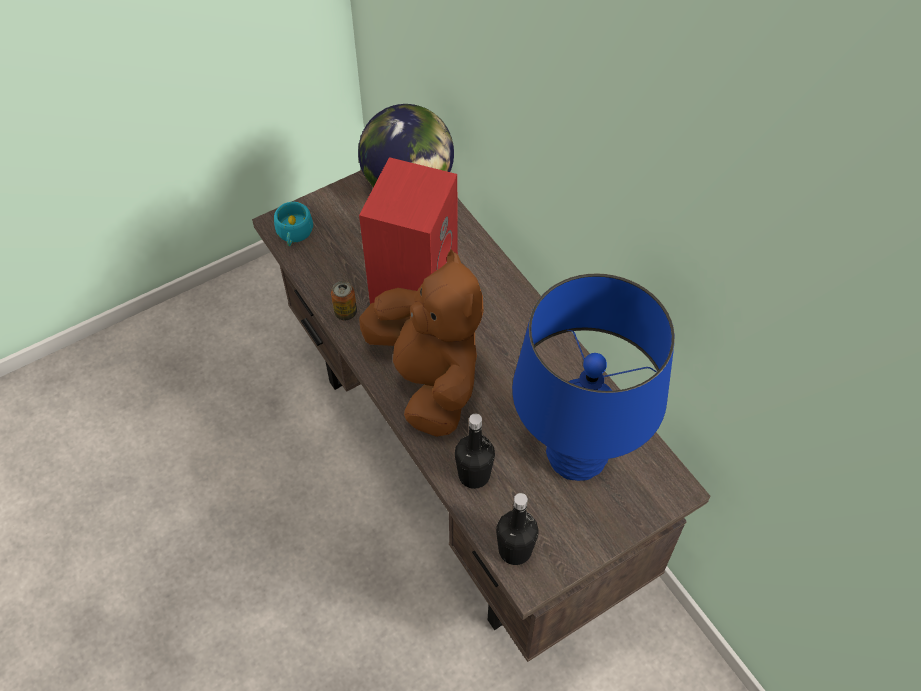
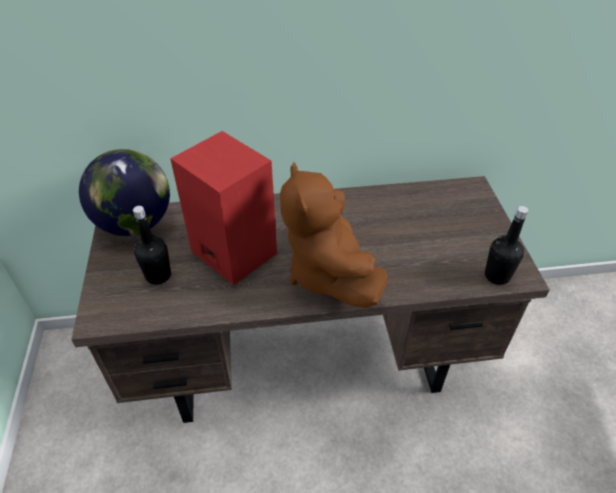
camera: 65 degrees left, 10 degrees down
turquoise cup [274,202,313,246] -> none
can [331,281,357,320] -> none
brown plush toy [359,249,484,437] -> brown plush toy turned 105 degrees counterclockwise [280,162,388,308]
black bottle [455,413,495,489] -> black bottle moved to [133,206,171,285]
blue table lamp [512,273,675,481] -> none

